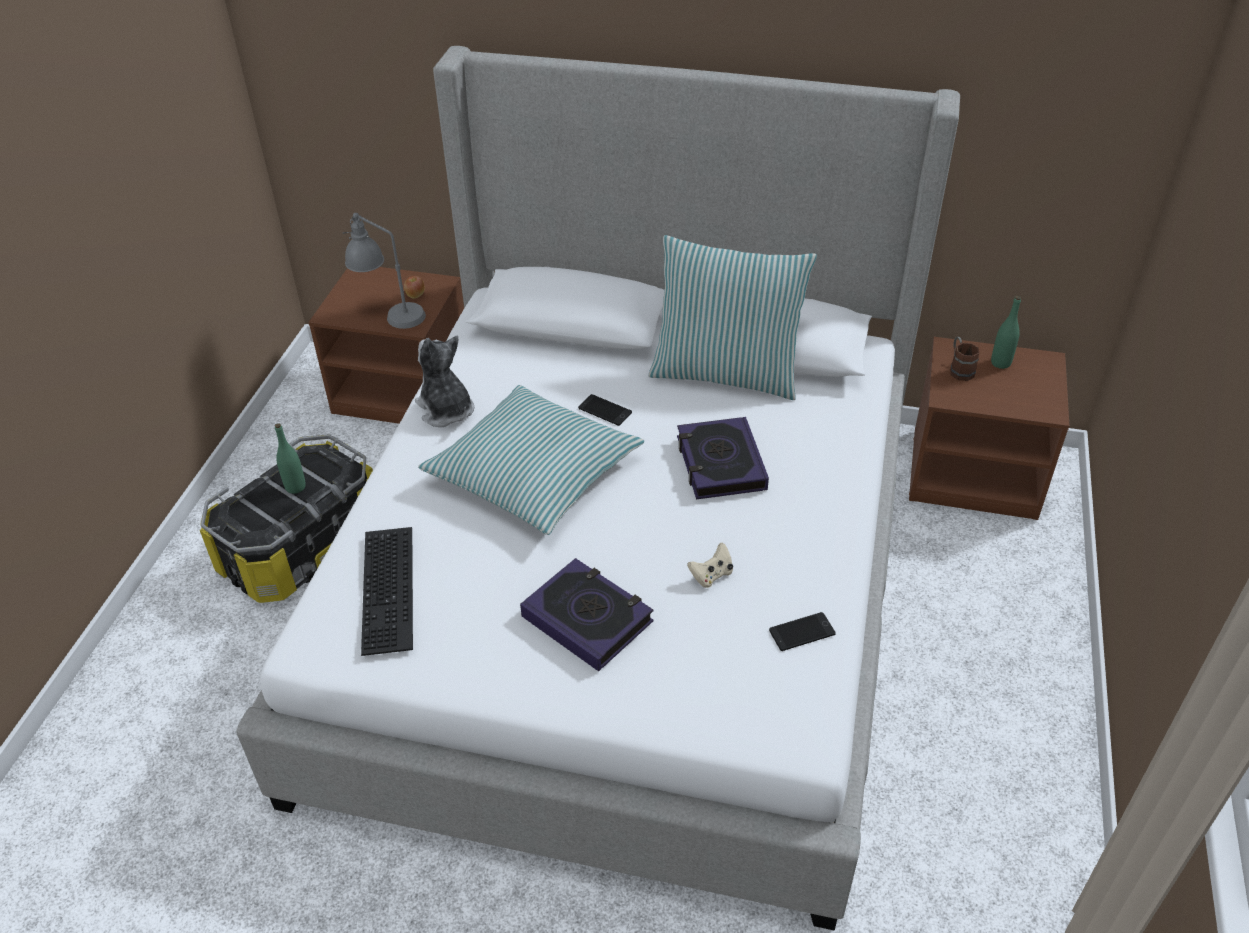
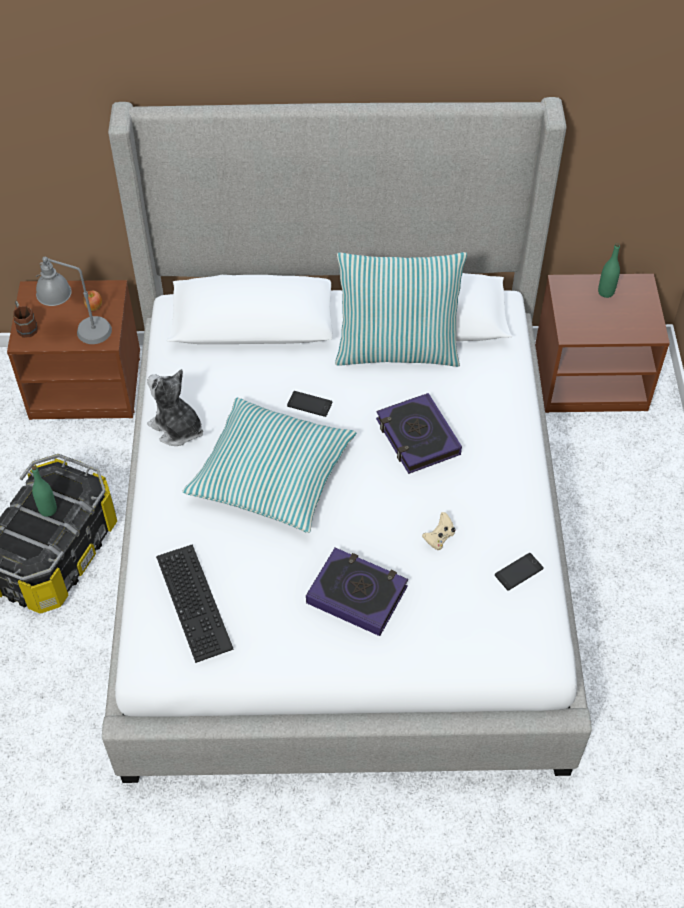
camera: 15 degrees left, 10 degrees up
brown mug [950,337,979,381] -> brown mug moved to [13,301,38,338]

